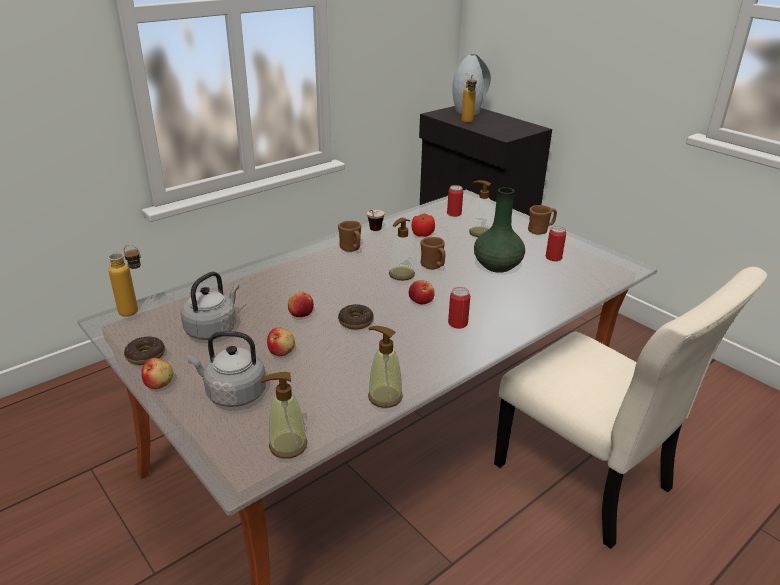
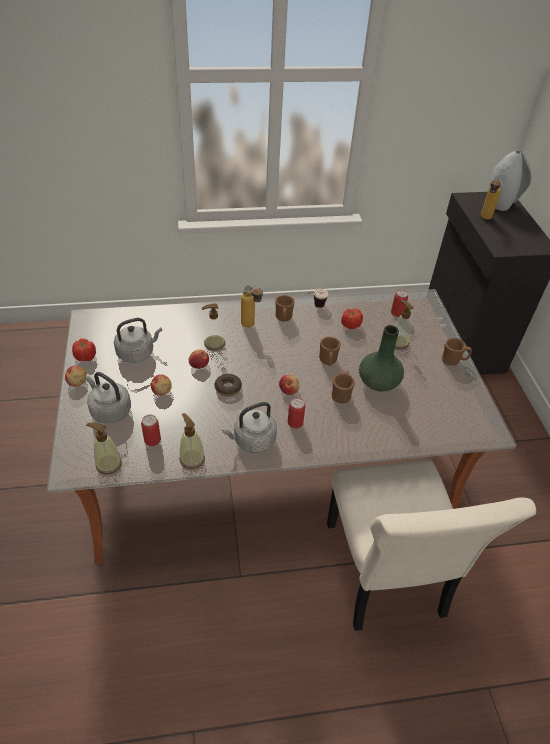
camera: 30 degrees right, 15 degrees up
bottle [108,245,141,316] -> bottle moved to [241,286,263,328]
donut [124,336,165,365] -> tomato [72,338,96,361]
soap dispenser [389,218,415,281] -> soap dispenser moved to [202,304,225,350]
can [545,226,566,261] -> can moved to [141,415,161,446]
none -> grey kettle [222,402,277,453]
none -> brown mug [332,371,355,403]

